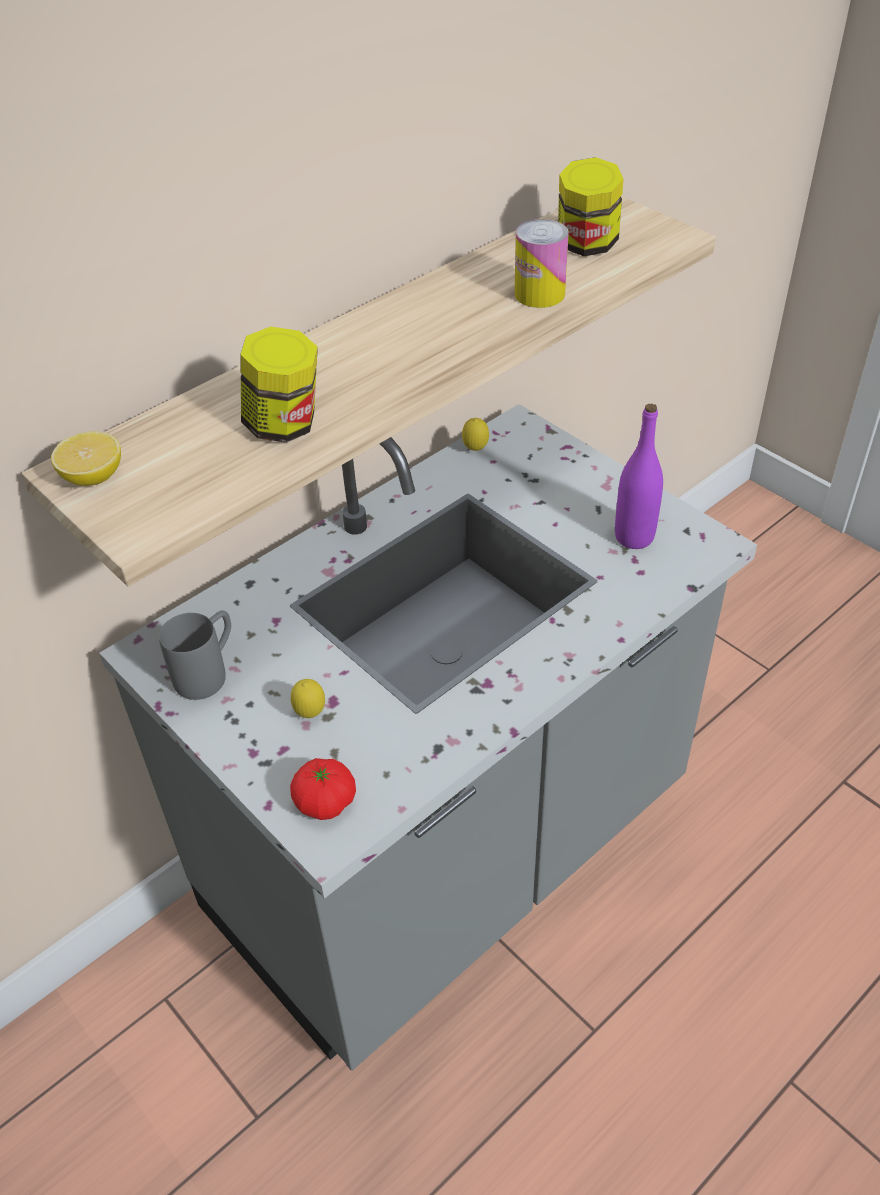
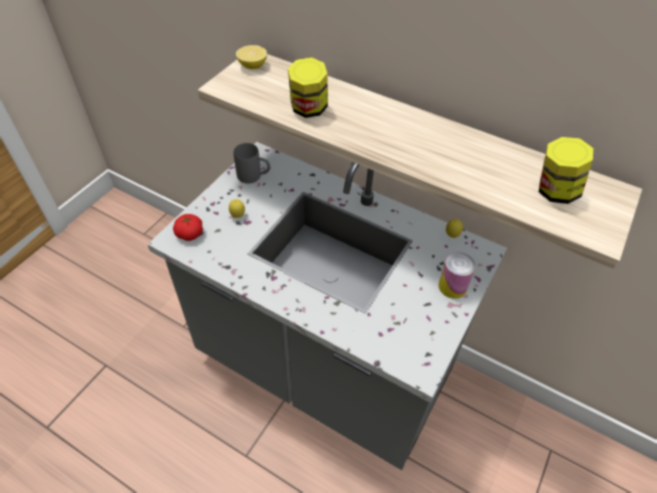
camera: 70 degrees right, 5 degrees up
can [514,219,569,308] -> can moved to [438,252,476,299]
purple bottle [615,404,663,549] -> none

